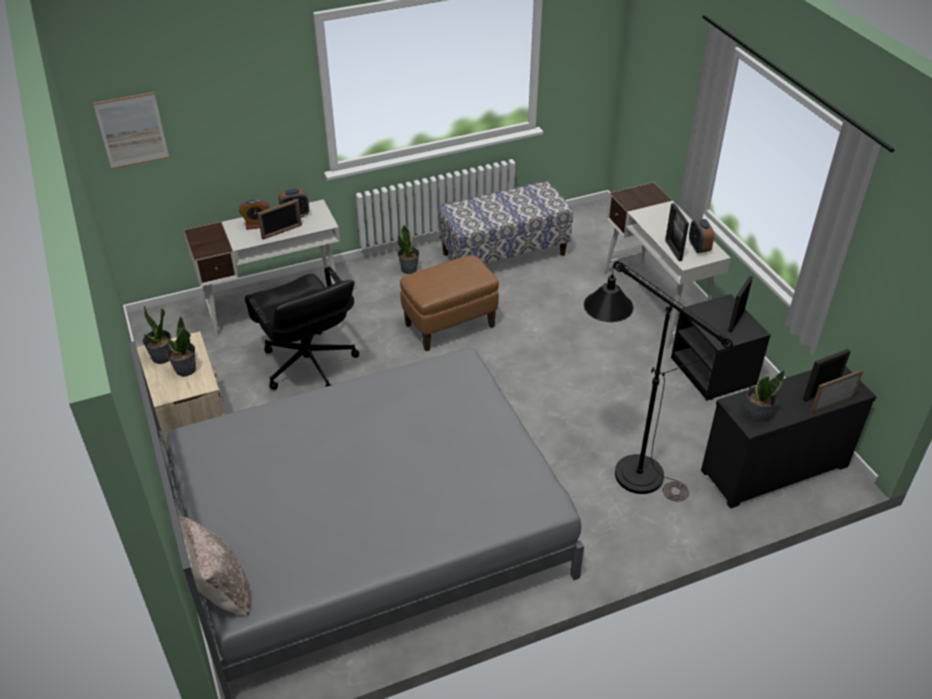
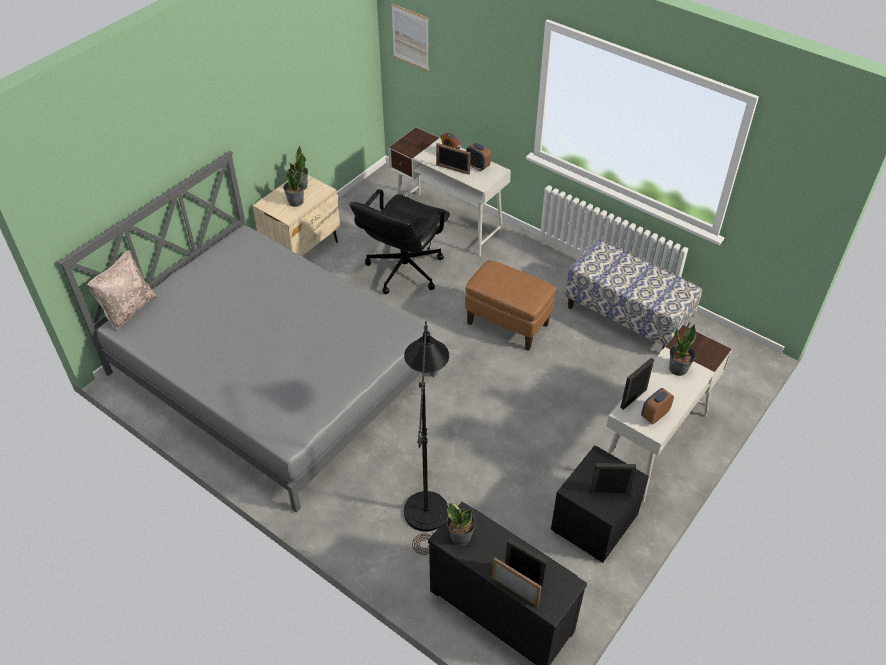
camera: 60 degrees right, 5 degrees up
potted plant [397,225,420,274] -> potted plant moved to [669,324,696,376]

